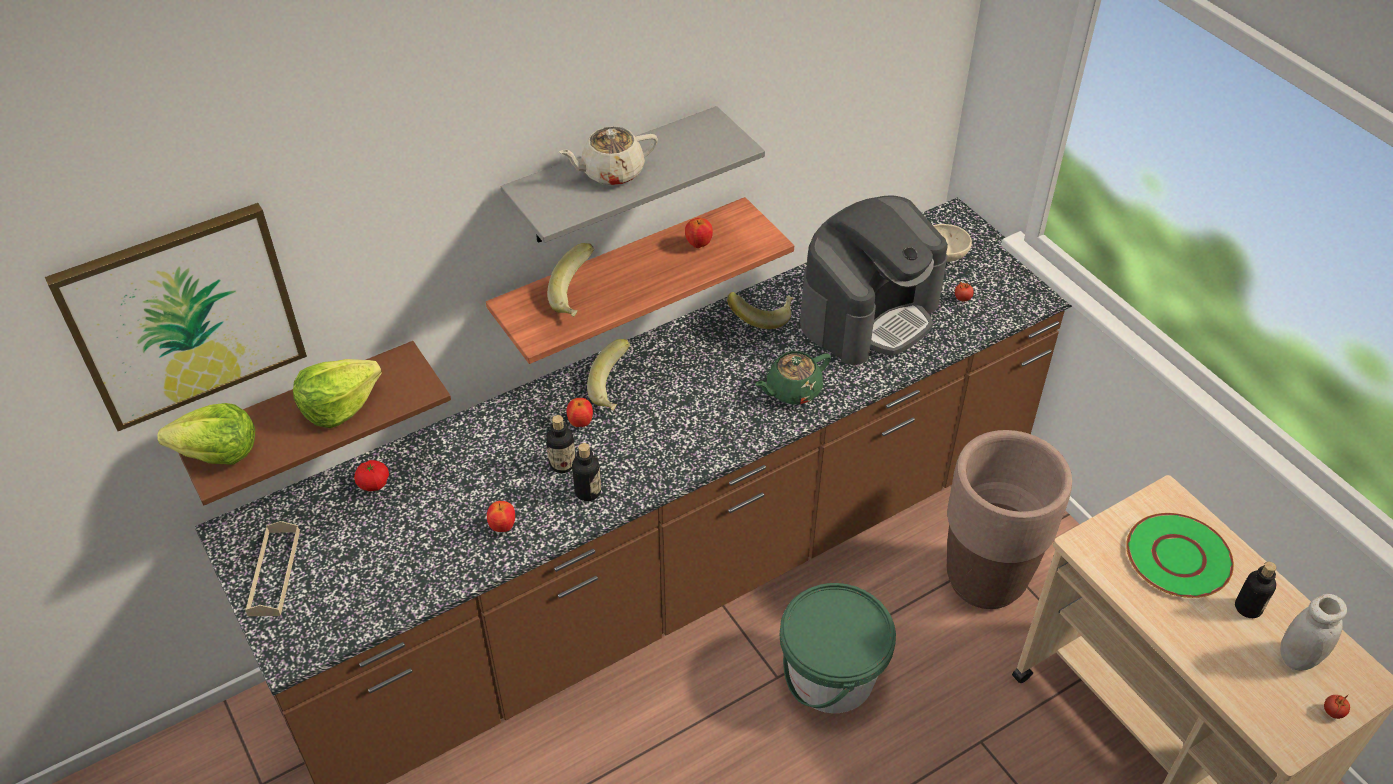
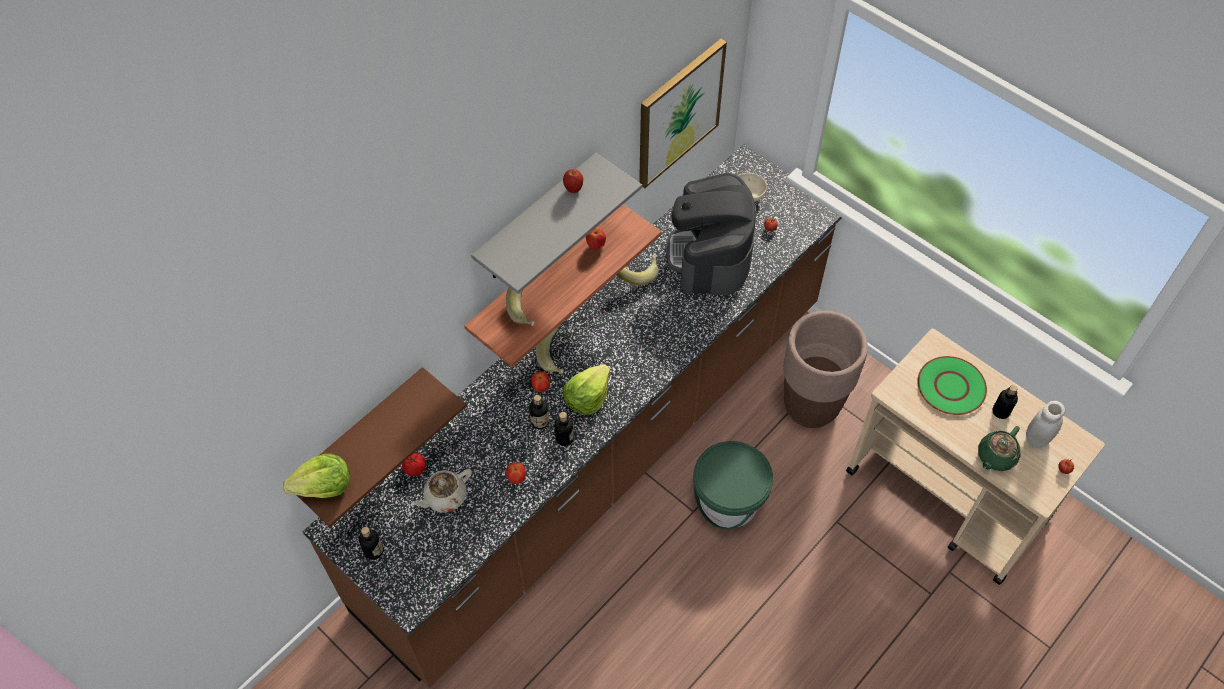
camera: 15 degrees left, 10 degrees up
picture [45,203,307,431] -> picture moved to [639,39,727,188]
beige tray [245,521,300,616] -> bottle [359,527,384,560]
lettuce [293,359,382,428] -> lettuce moved to [563,364,610,415]
beige teapot [559,126,658,186] -> beige teapot moved to [411,469,472,513]
green teapot [755,351,831,405] -> green teapot moved to [978,426,1020,471]
coffee machine [800,195,948,365] -> coffee machine turned 150 degrees clockwise [667,173,756,295]
none -> apple [563,169,583,193]

